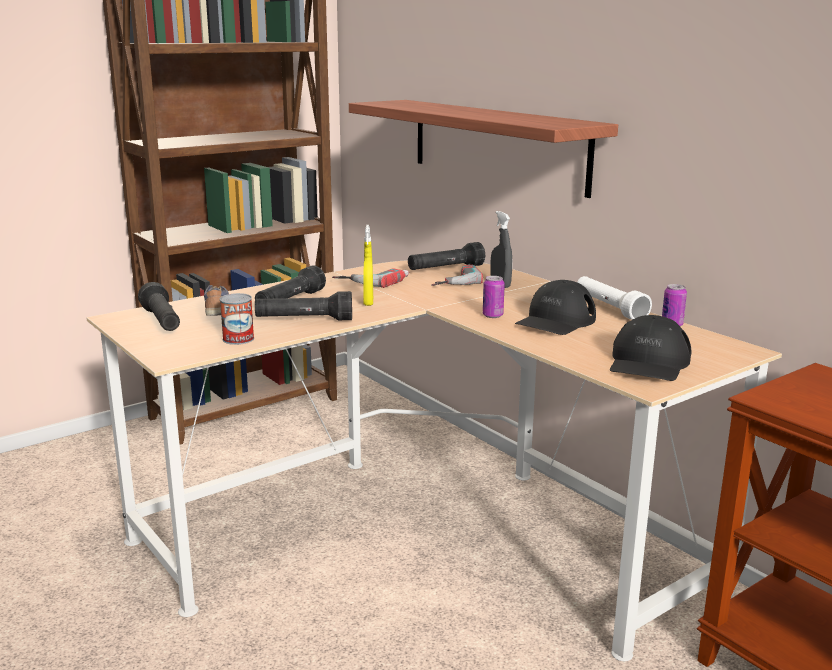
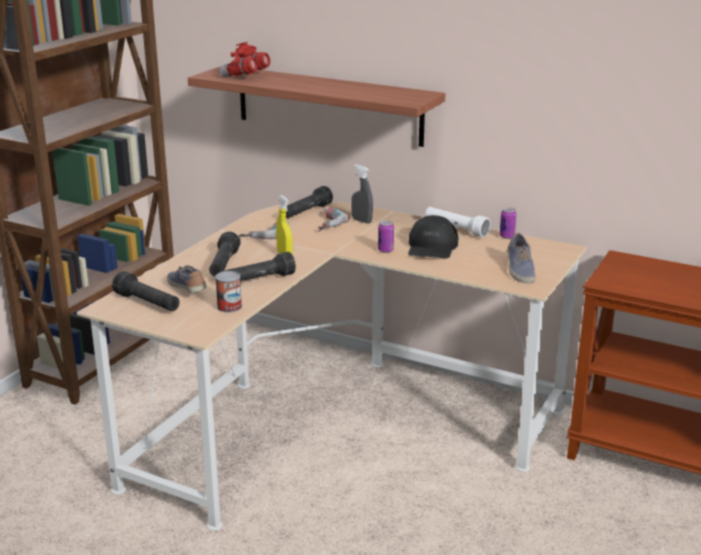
camera: 25 degrees left, 5 degrees up
black cap [610,315,692,381] -> shoe [507,233,536,283]
none -> red binoculars [220,42,271,77]

